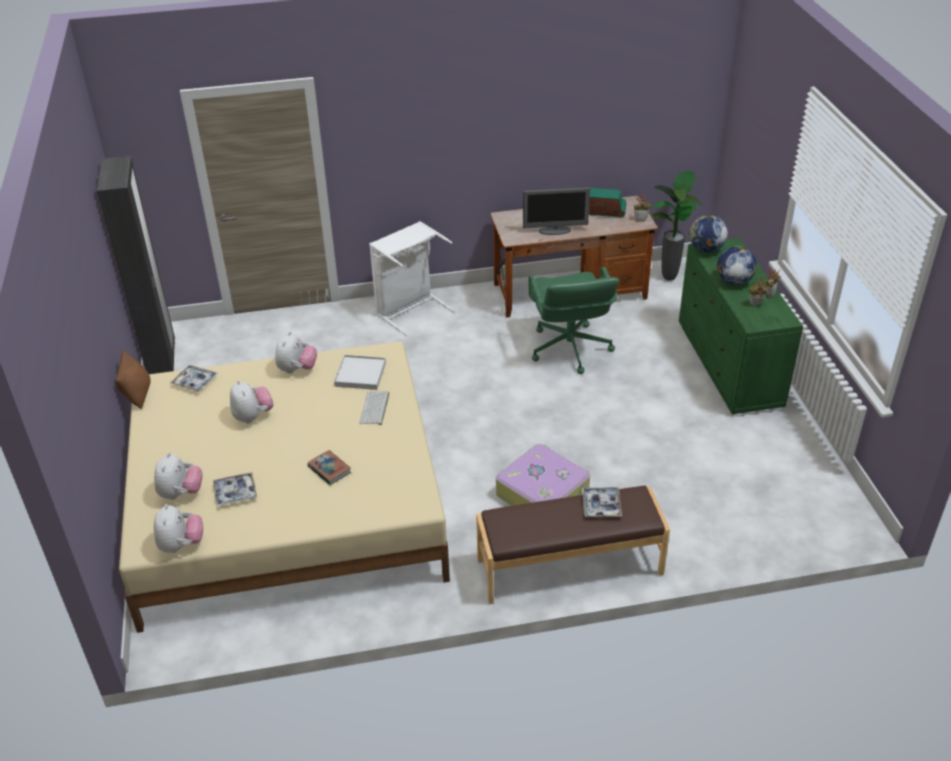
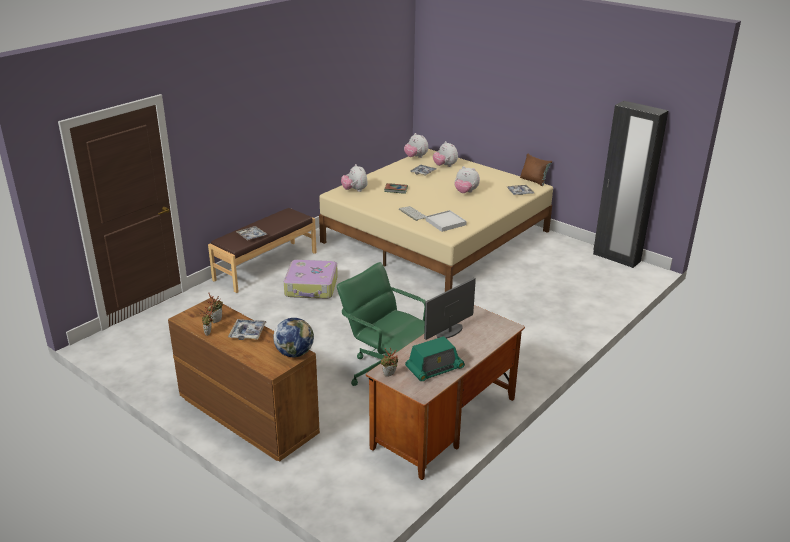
camera: 140 degrees right, 10 degrees down
plush toy [275,331,317,374] -> plush toy moved to [341,164,368,192]
white laundry basket [369,221,455,336] -> none
potted plant [651,171,703,281] -> none
green dresser [679,238,803,414] -> brown dresser [168,298,320,462]
globe [717,246,757,285] -> tray [228,319,267,340]

